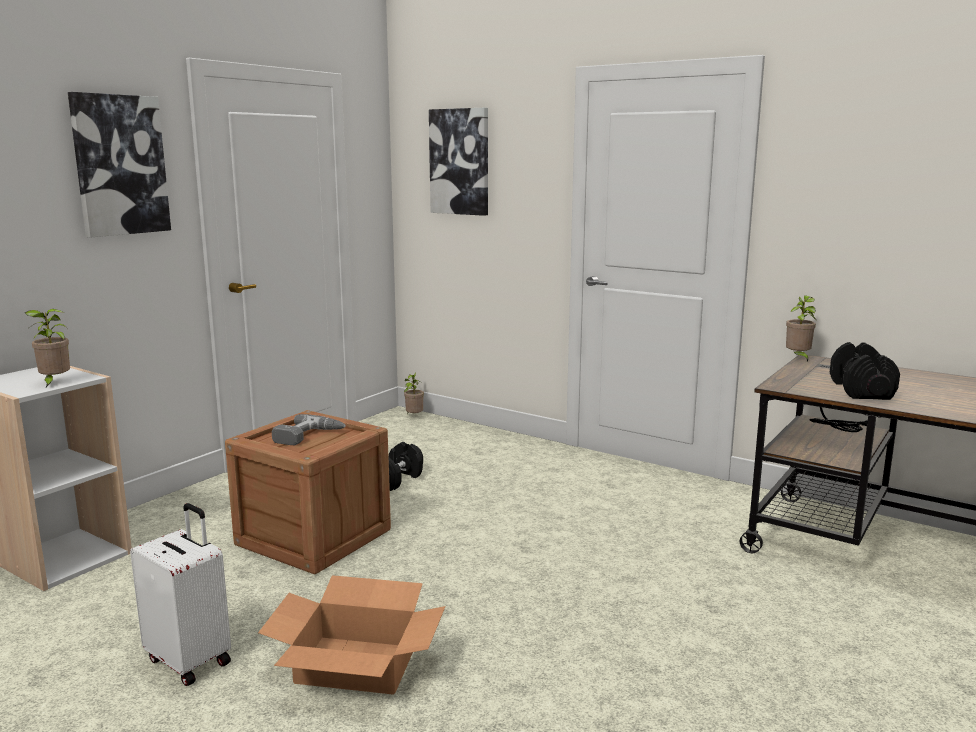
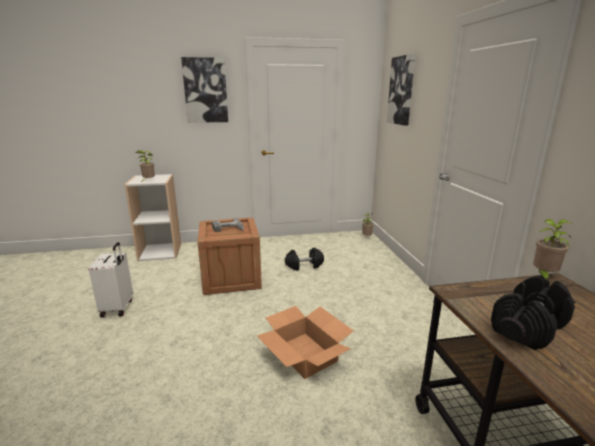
camera: 45 degrees right, 5 degrees up
cardboard box [258,575,445,695] -> cardboard box moved to [257,306,354,379]

